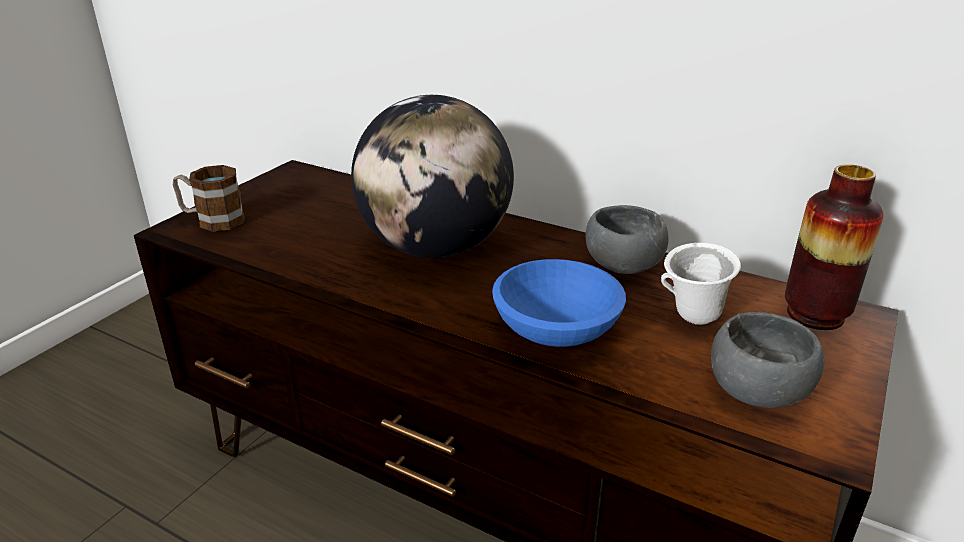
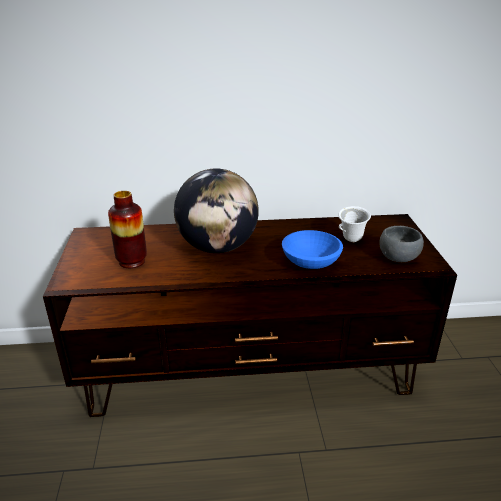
camera: 35 degrees left, 0 degrees up
mug [173,165,245,232] -> none
grey bowl [586,205,669,274] -> none
vase [785,164,884,330] -> vase moved to [108,191,147,268]

